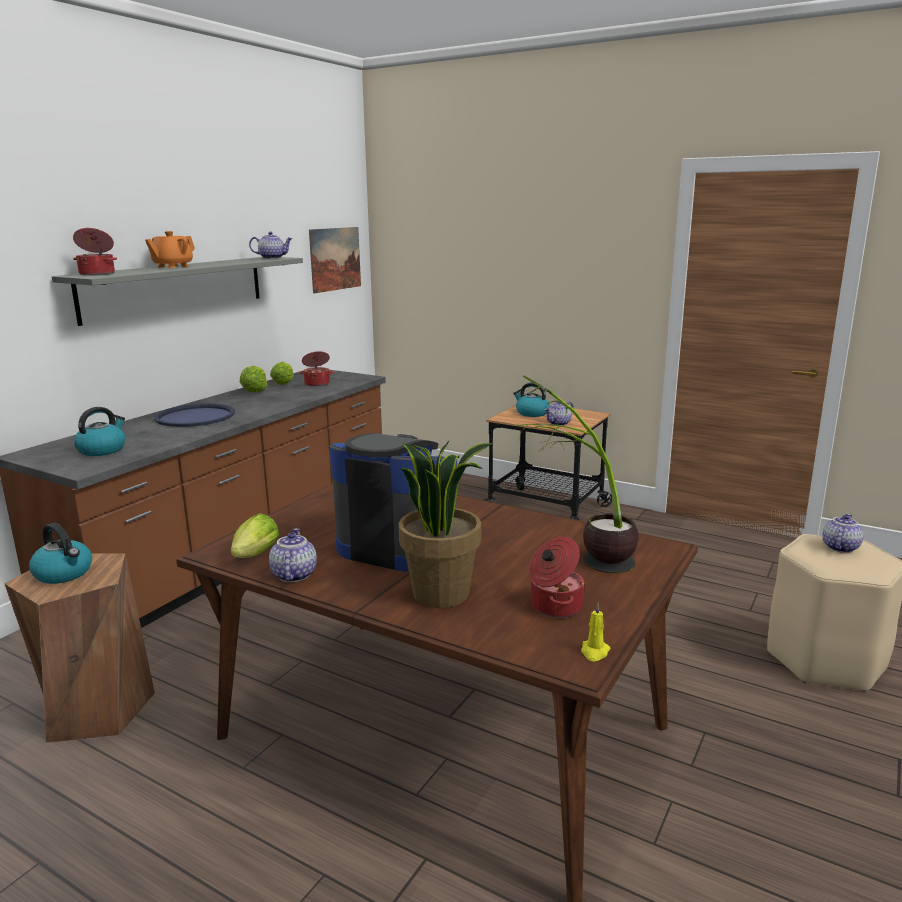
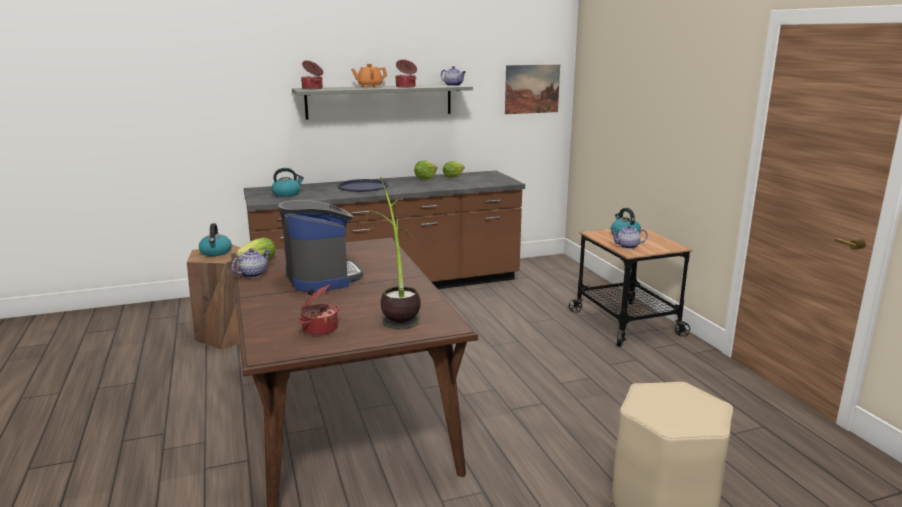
camera: 40 degrees right, 0 degrees up
cooking pot [299,351,335,386] -> cooking pot moved to [395,60,417,88]
potted plant [399,441,493,608] -> none
yellow candle [581,603,610,661] -> none
teapot [823,514,863,553] -> none

